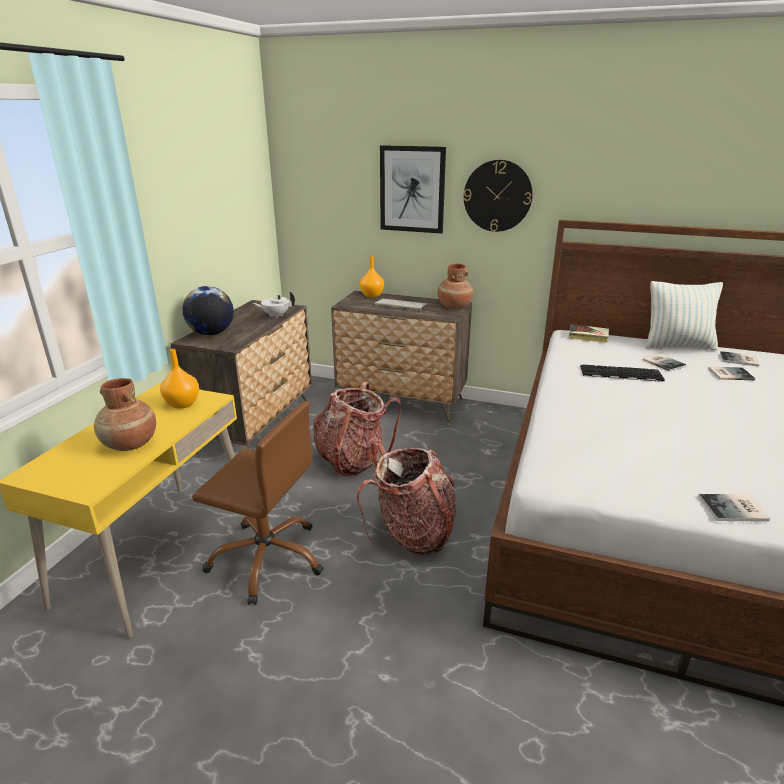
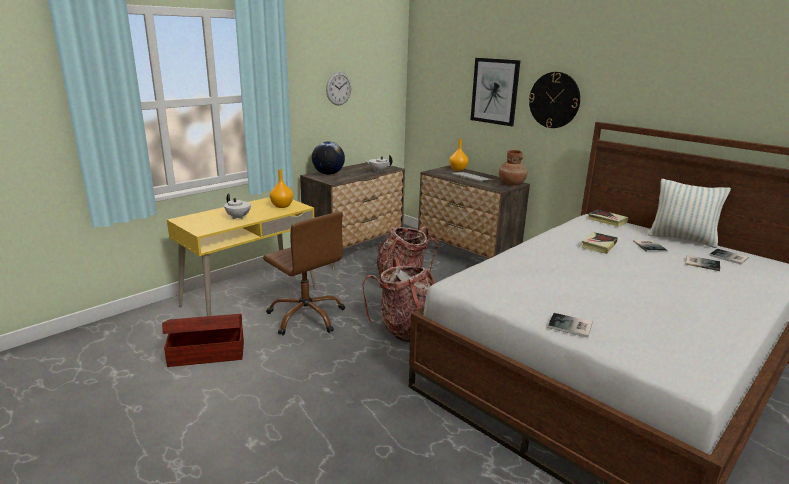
camera: 25 degrees right, 5 degrees down
brown vase [94,378,156,451] -> white teapot [224,193,251,219]
keyboard [580,364,665,382] -> book [581,232,618,254]
none -> brown storage box [162,314,244,367]
none -> wall clock [326,72,351,105]

